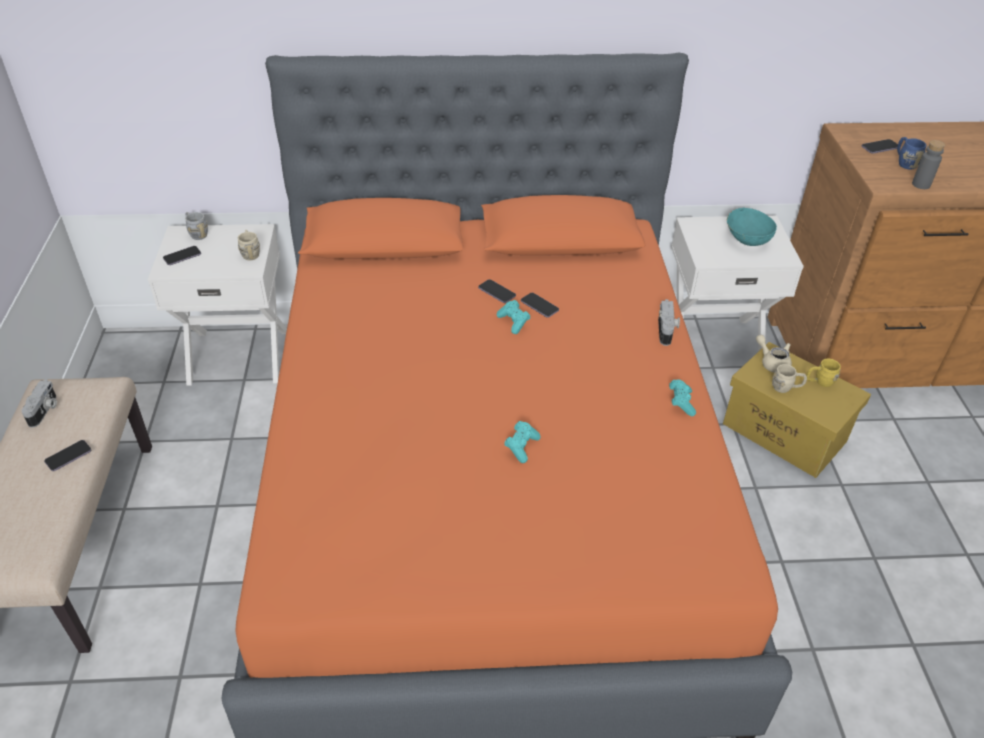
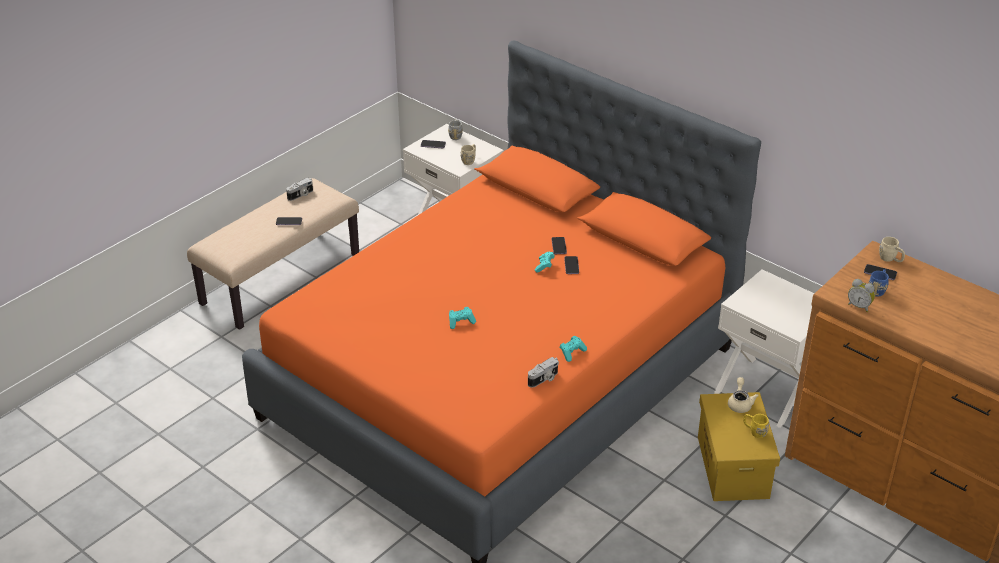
camera: 45 degrees right, 5 degrees down
camera [658,299,680,346] -> camera moved to [528,357,559,388]
turquoise bowl [727,208,777,246] -> none
beige mug [772,364,807,393] -> beige mug moved to [879,237,905,262]
grey bottle [912,140,945,189] -> alarm clock [848,279,875,312]

